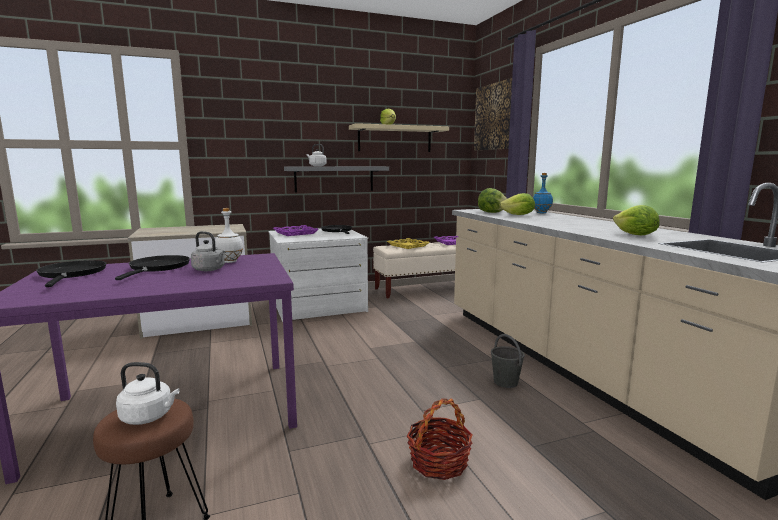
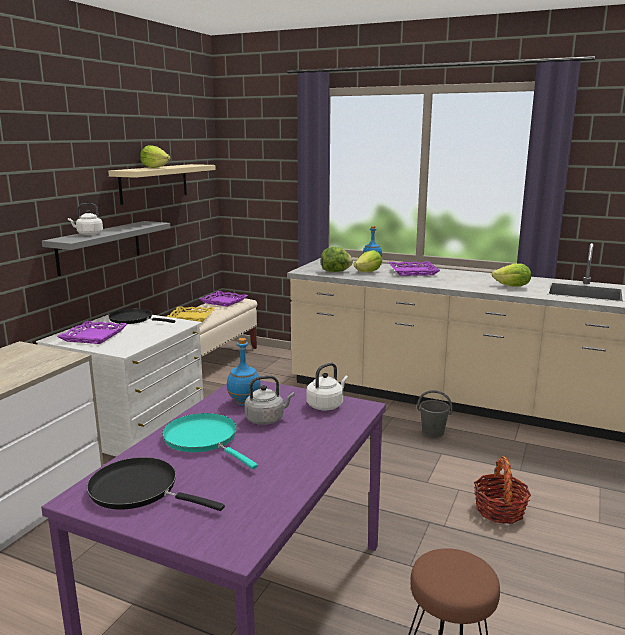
camera: 45 degrees left, 5 degrees up
black frying pan [115,255,190,280] -> turquoise frying pan [162,413,258,469]
white kettle [116,362,179,425] -> white kettle moved to [307,363,348,410]
white bottle [215,208,243,263] -> blue bottle [227,338,261,406]
picture [474,78,512,150] -> none
none -> purple tray [388,261,440,276]

